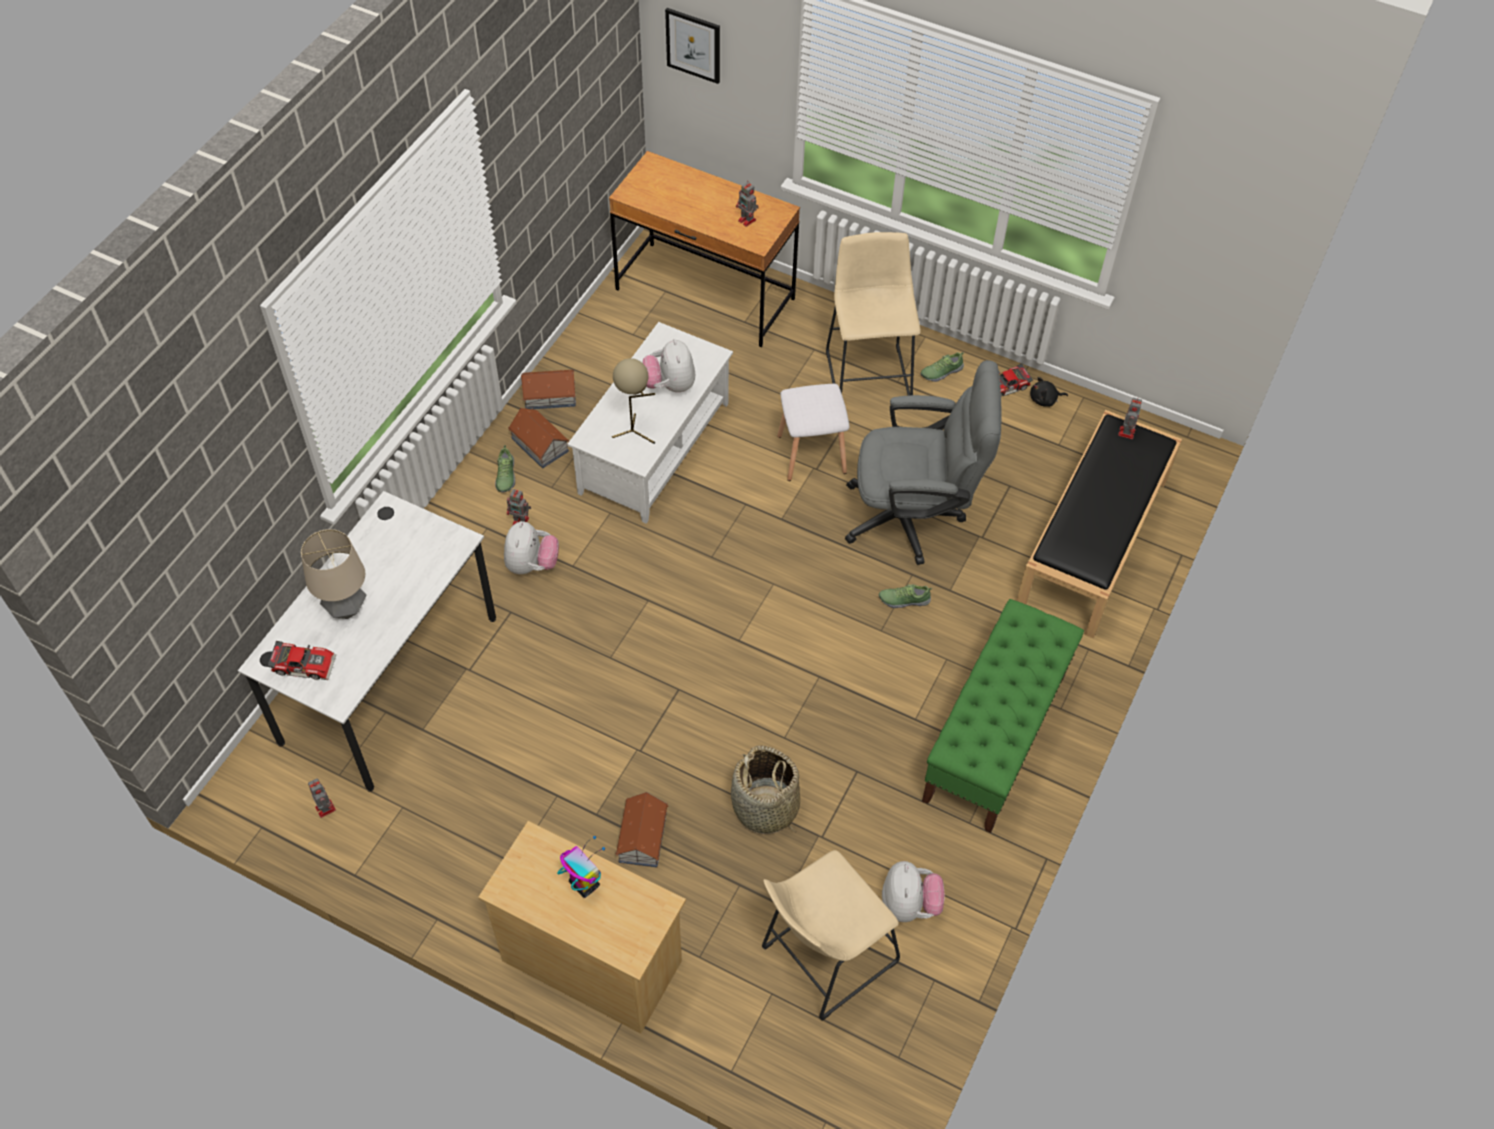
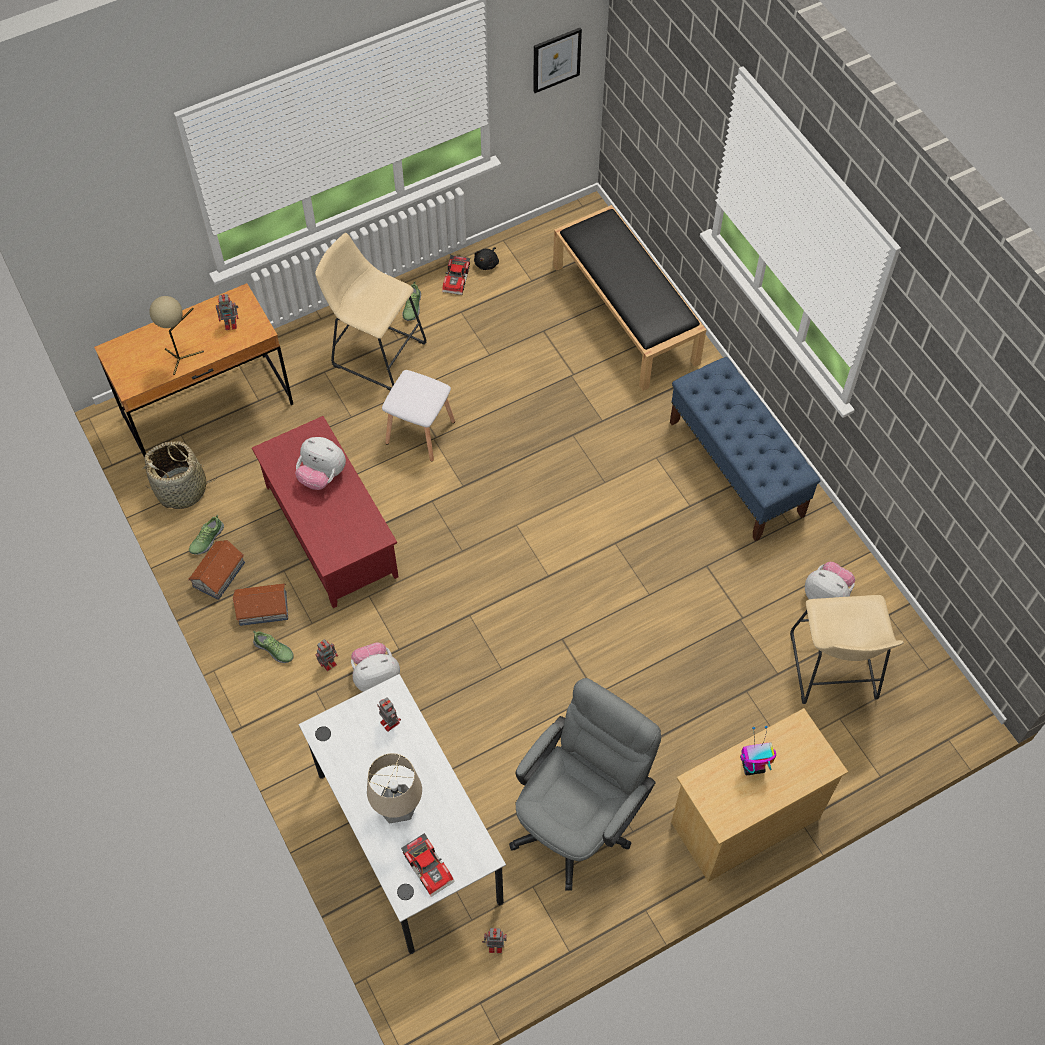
camera: 55 degrees left, 5 degrees up
toy car [267,641,337,680] -> toy car turned 105 degrees clockwise [401,833,455,897]
plush toy [504,521,559,574] -> plush toy turned 60 degrees counterclockwise [351,642,400,692]
white coffee table [567,322,733,524] -> red coffee table [252,416,399,608]
beige table lamp [612,358,655,444] -> beige table lamp moved to [150,296,204,375]
toy house [615,792,668,868] -> none
picture [665,8,720,84] -> picture moved to [533,28,582,93]
basket [731,745,800,834] -> basket moved to [141,441,217,509]
grey office chair [845,360,1001,565] -> grey office chair moved to [509,678,661,891]
shoe [879,584,932,608] -> shoe moved to [189,515,224,555]
green bench [922,599,1084,833] -> blue bench [670,357,821,542]
toy robot [1118,398,1142,439] -> toy robot moved to [377,697,401,732]

